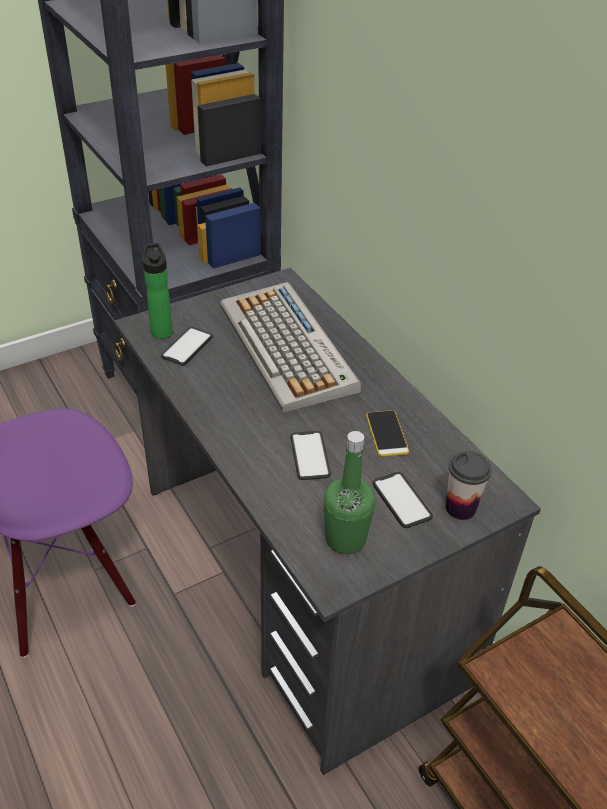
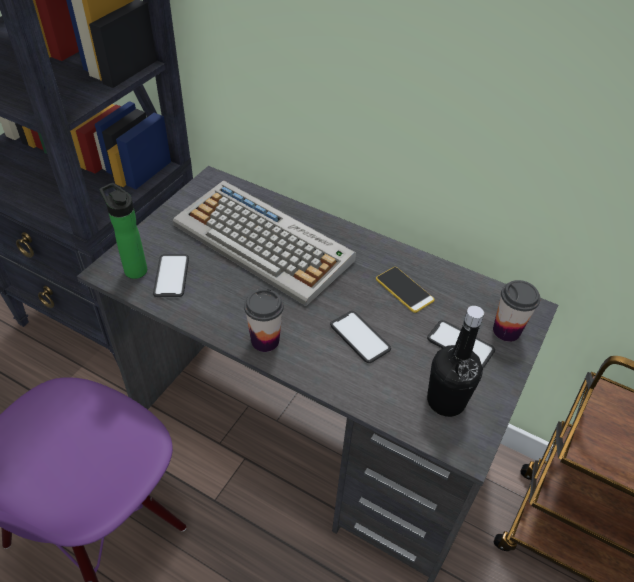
camera: 30 degrees left, 5 degrees up
green bottle [324,431,376,554] -> black bottle [427,306,484,417]
none -> cup [244,289,284,352]

